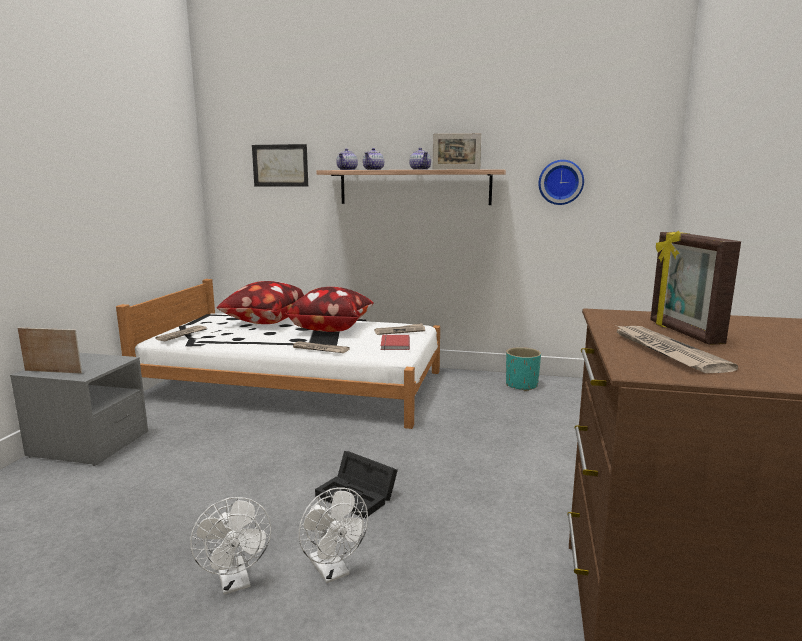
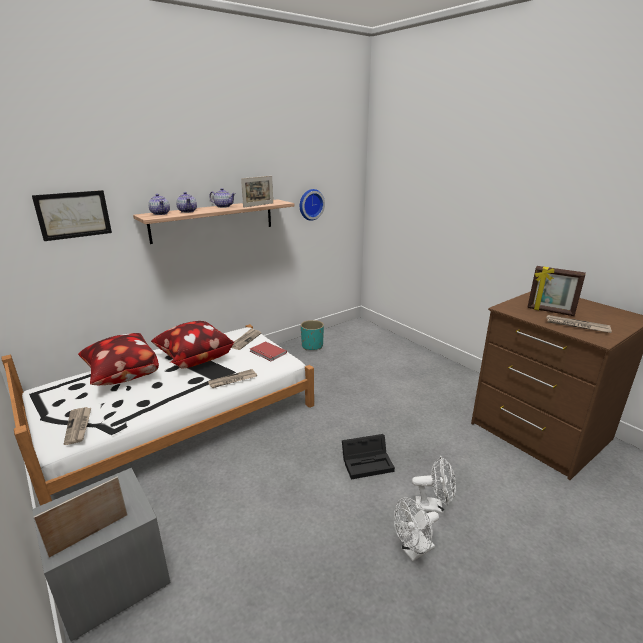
camera: 50 degrees left, 10 degrees up
white fan [190,497,271,594] -> white fan turned 135 degrees clockwise [394,497,439,562]

